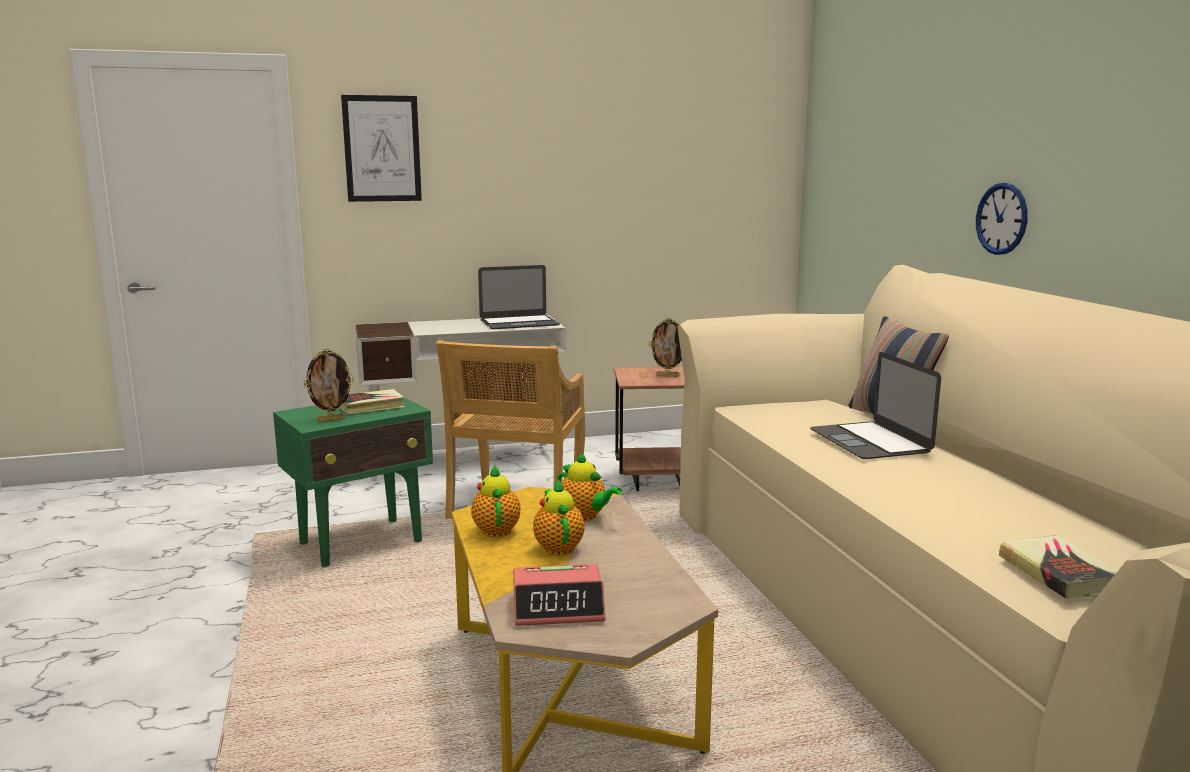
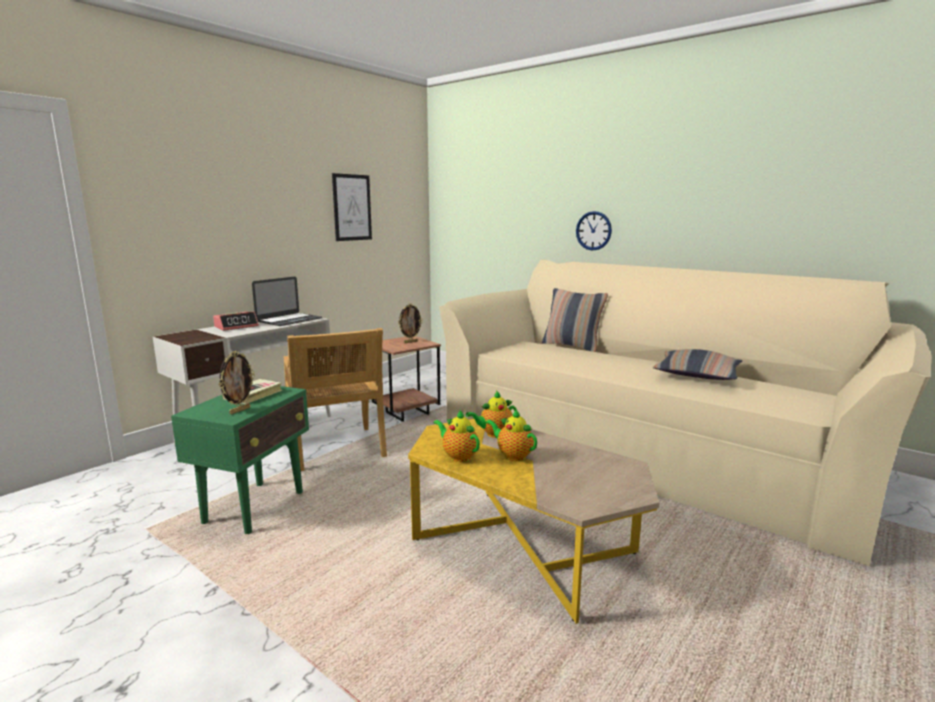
camera: 35 degrees left, 0 degrees up
picture [341,95,422,202] -> picture moved to [332,173,372,241]
alarm clock [513,564,605,626] -> alarm clock moved to [213,312,259,331]
teapot [557,453,622,521] -> teapot turned 150 degrees clockwise [466,391,517,438]
laptop [810,352,941,459] -> none
book [999,535,1118,599] -> none
none -> pillow [653,349,742,380]

